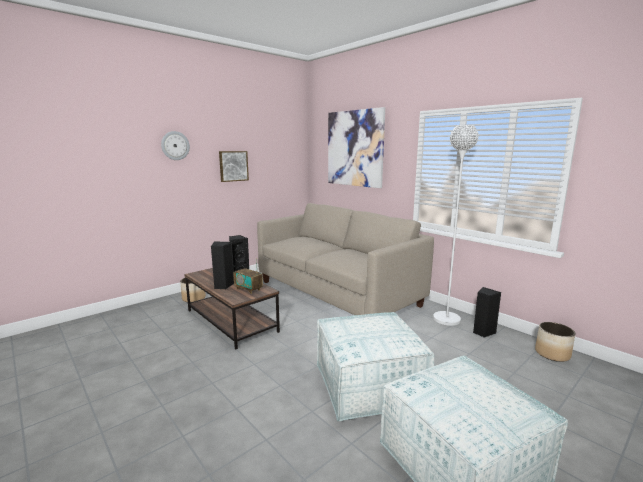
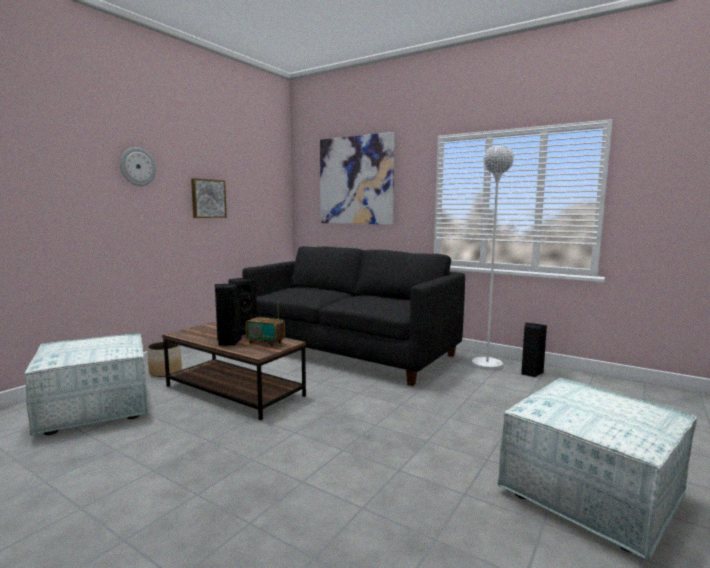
camera: 15 degrees left, 5 degrees down
beige sofa [257,203,434,315] -> black sofa [242,246,465,386]
white ottoman [317,312,434,421] -> white ottoman moved to [25,333,149,435]
planter [535,322,576,362] -> none

